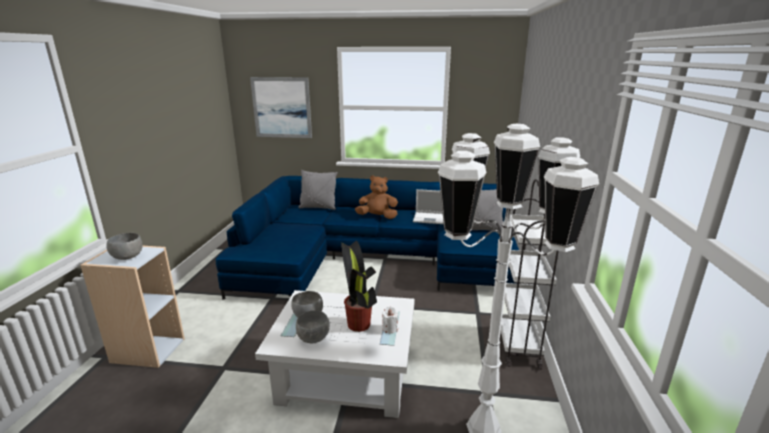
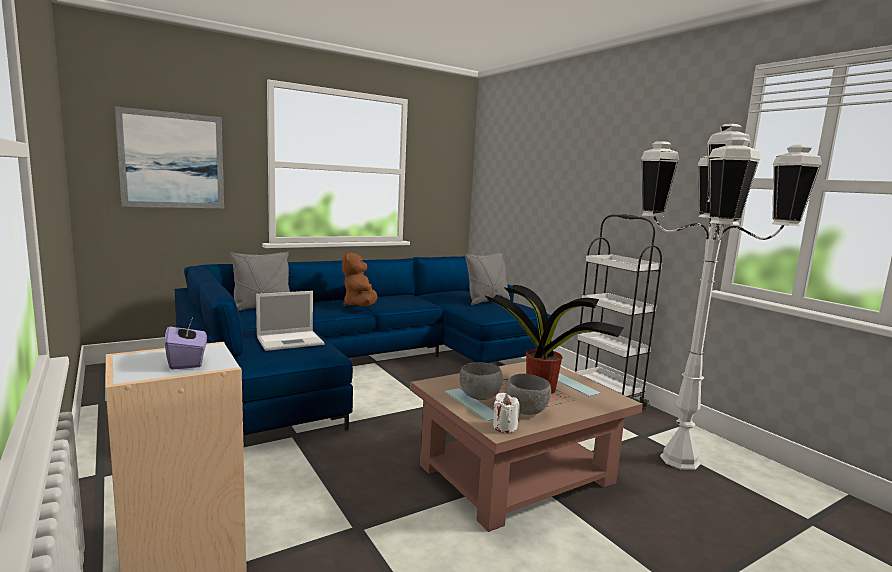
camera: 40 degrees left, 10 degrees down
grey bowl [106,233,143,260] -> purple tissue box [164,318,207,370]
white coffee table [255,290,415,418] -> brown coffee table [410,362,643,532]
brown plush toy [355,175,398,219] -> brown plush toy turned 60 degrees counterclockwise [342,252,378,306]
white candle [382,306,398,333] -> white candle moved to [493,393,520,433]
laptop [413,189,444,224] -> laptop moved to [256,291,324,351]

